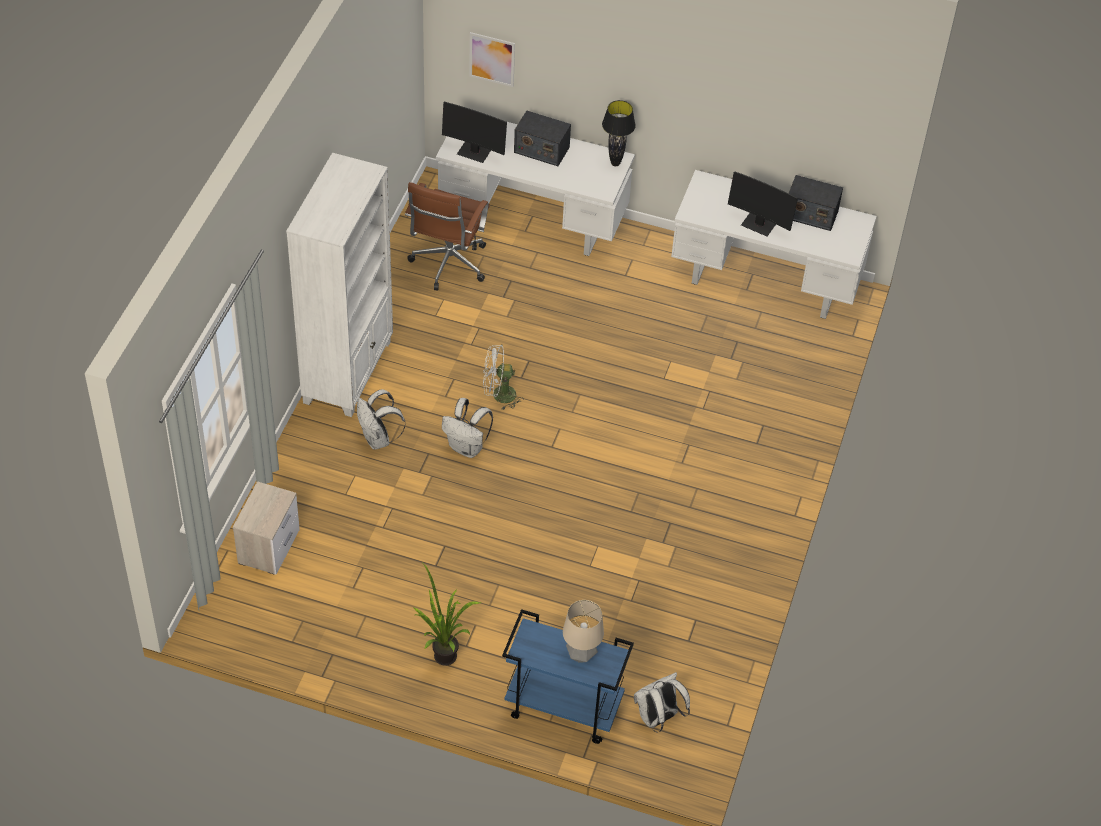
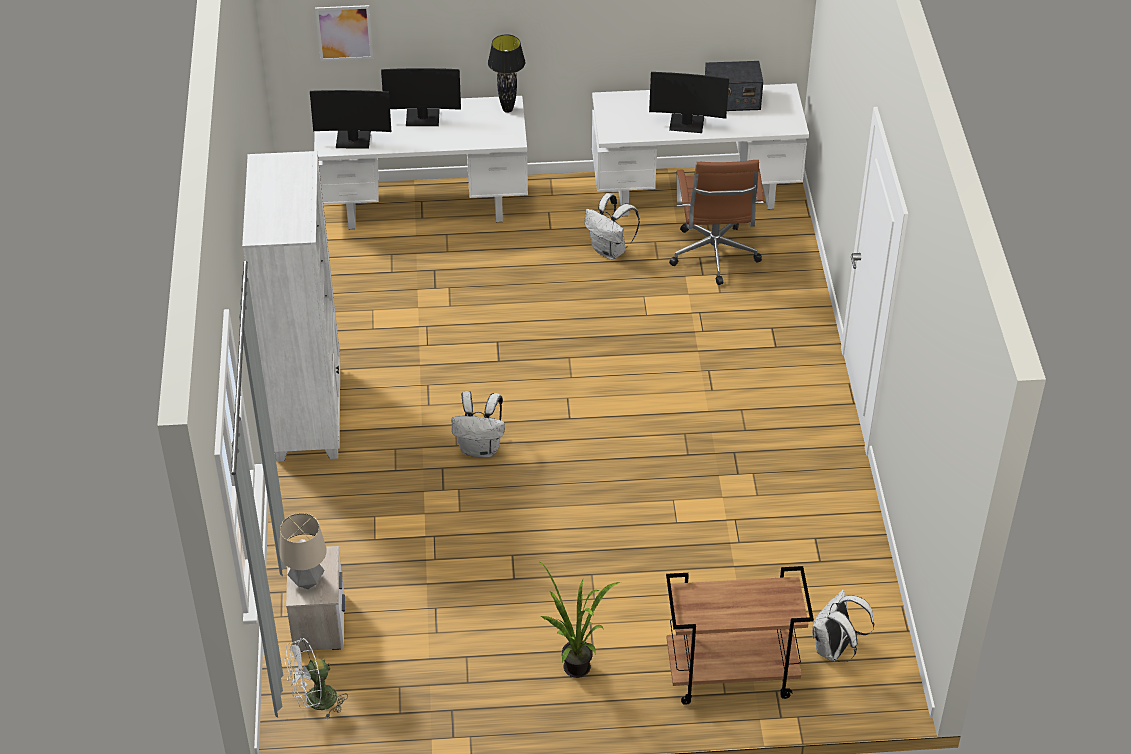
camera: 20 degrees left, 5 degrees down
white backpack [357,389,406,450] -> white backpack moved to [584,193,640,260]
brown office chair [405,182,490,290] -> brown office chair moved to [669,160,764,285]
white fan [483,345,524,409] -> white fan moved to [285,637,348,718]
blue cart [502,609,634,744] -> brown cart [666,566,814,705]
radio [514,110,571,166] -> monitor [381,68,461,126]
table lamp [563,600,604,663] -> table lamp moved to [280,513,327,589]

